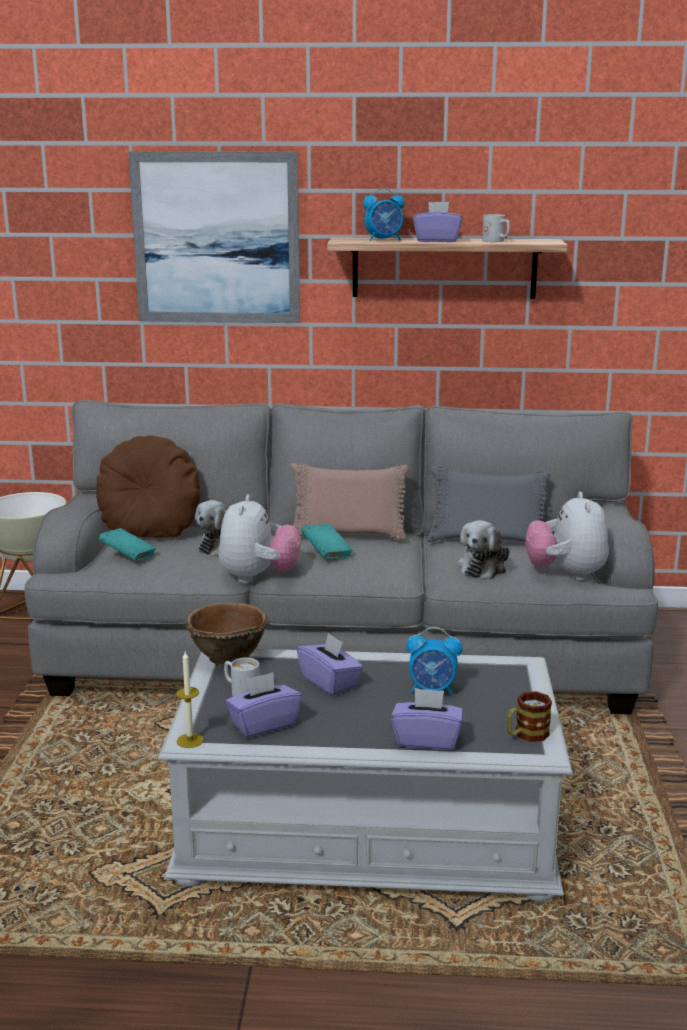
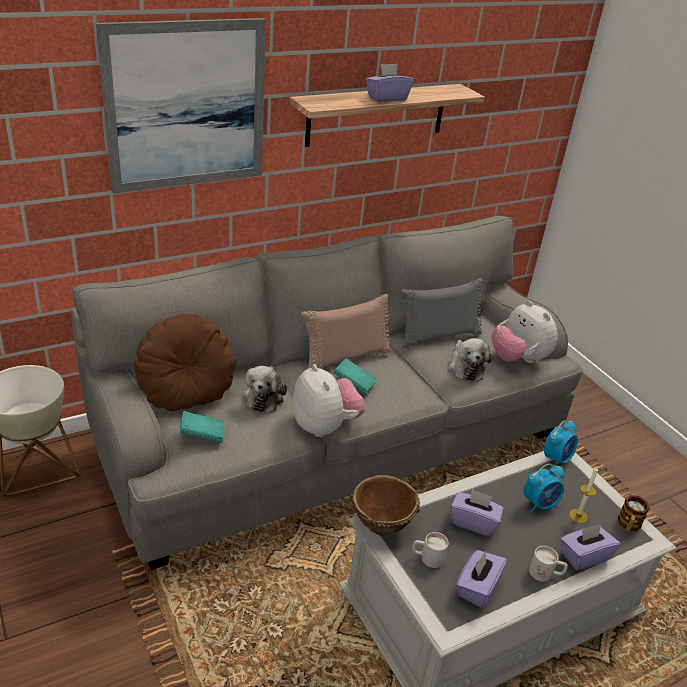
camera: 35 degrees left, 15 degrees up
candle [176,652,204,748] -> candle moved to [569,467,598,523]
alarm clock [363,188,405,241] -> alarm clock moved to [544,421,578,466]
white mug [482,214,510,242] -> white mug moved to [529,546,568,582]

